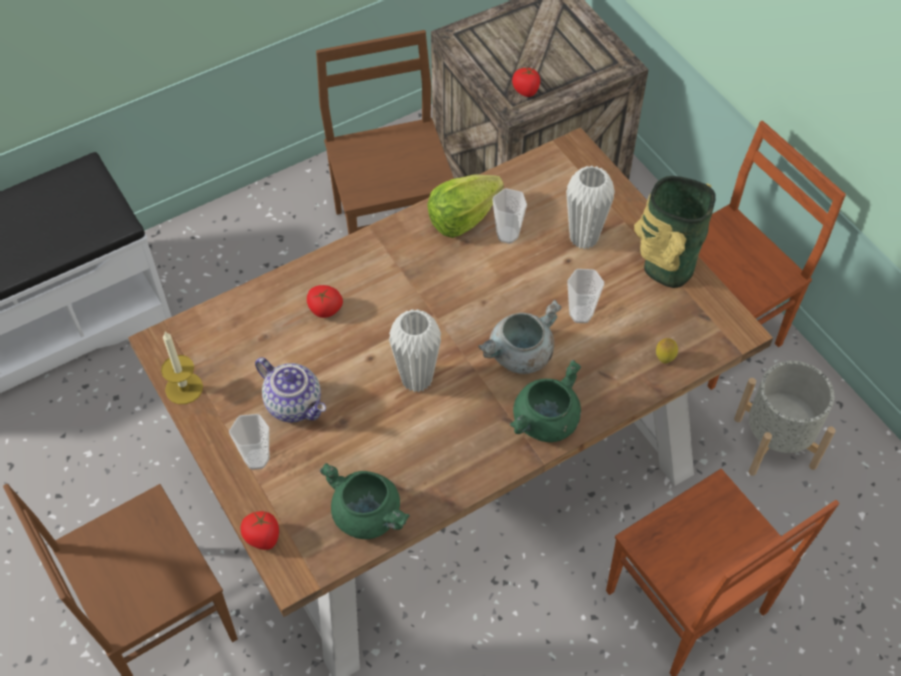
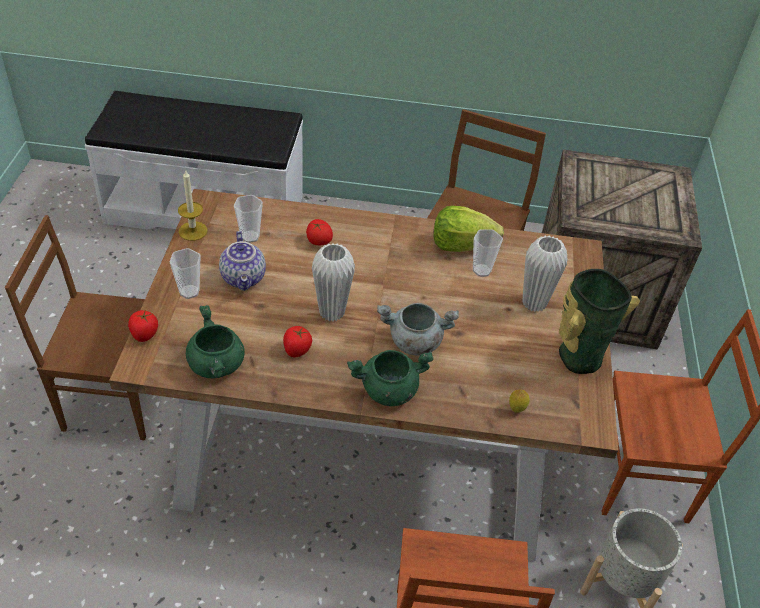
camera: 35 degrees right, 10 degrees down
tomato [512,67,540,97] -> tomato moved to [283,326,312,357]
cup [567,269,604,323] -> cup moved to [234,195,263,243]

